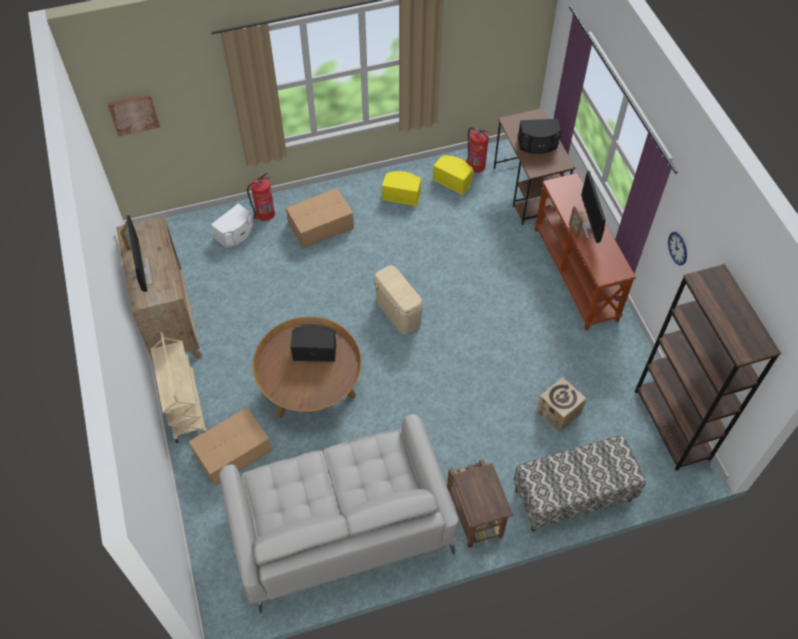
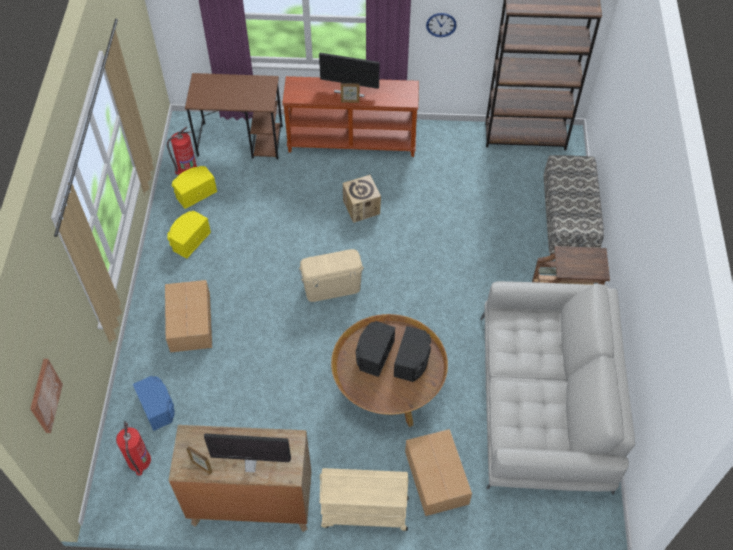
camera: 70 degrees left, 0 degrees up
white speaker [211,203,253,248] -> blue speaker [133,376,175,431]
fire extinguisher [247,172,275,221] -> fire extinguisher moved to [116,421,151,476]
black speaker [518,119,561,154] -> black speaker moved to [394,326,431,382]
cardboard box [536,377,587,432] -> cardboard box moved to [343,175,381,223]

